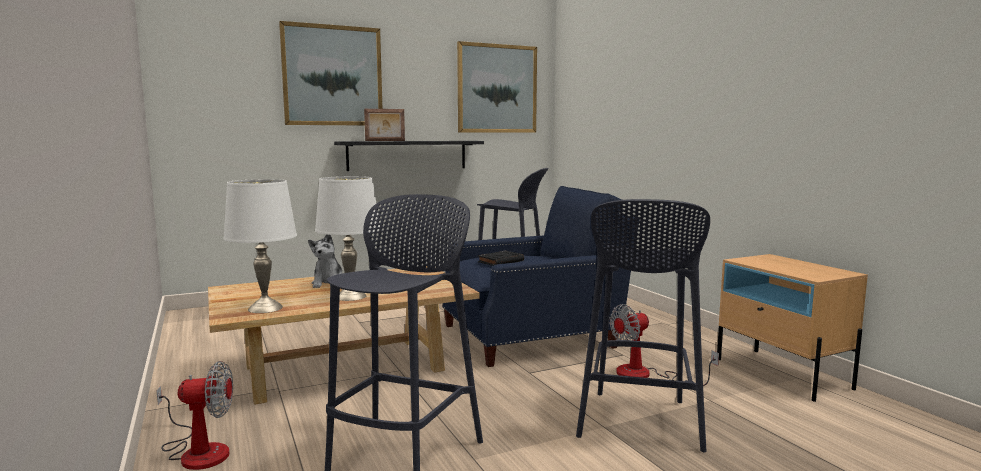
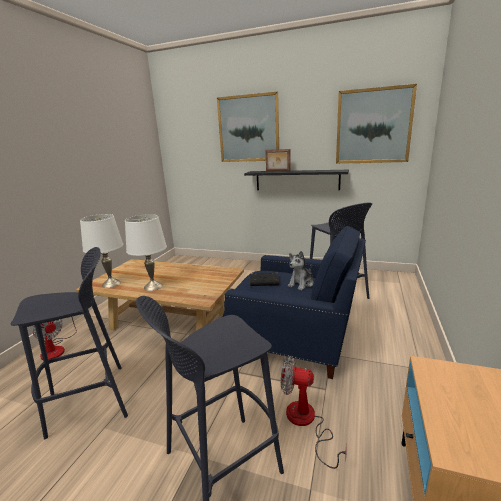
camera: 45 degrees right, 10 degrees up
plush toy [308,235,342,288] -> plush toy moved to [288,251,313,291]

